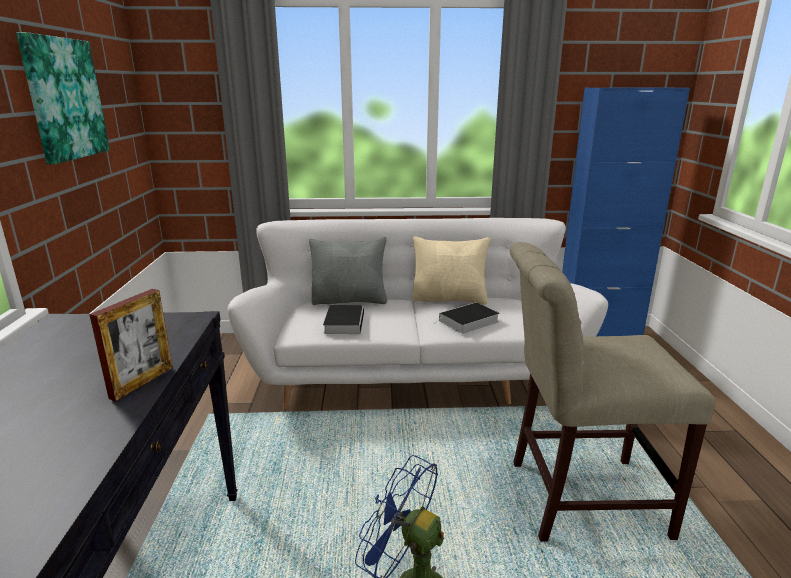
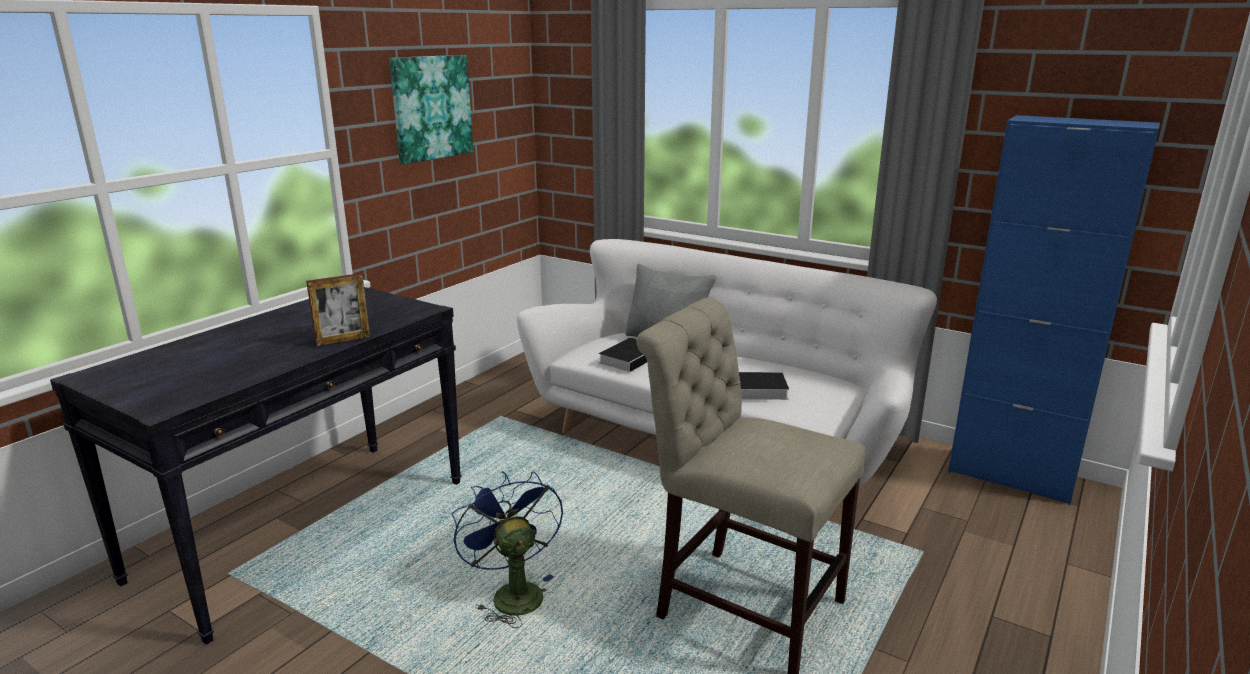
camera: 35 degrees right, 0 degrees up
beige pillow [413,236,490,304] -> none

